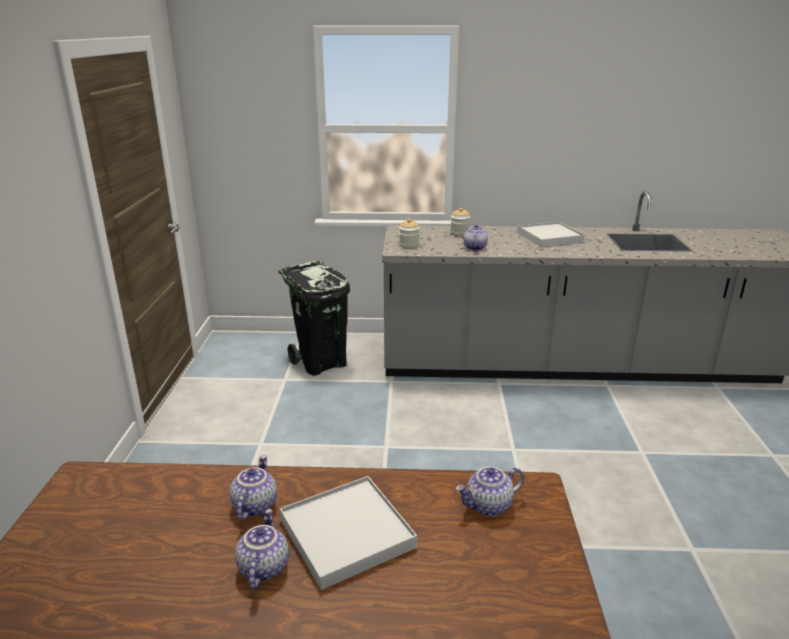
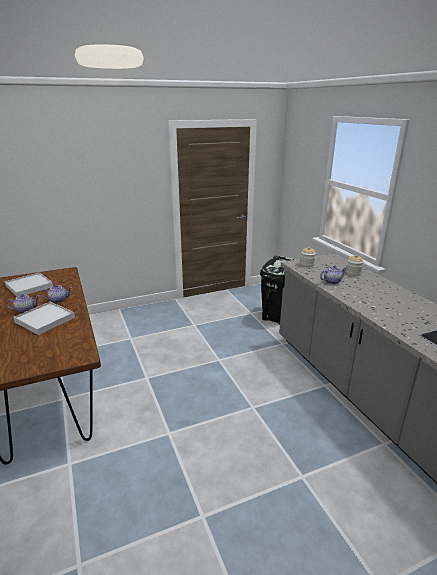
camera: 65 degrees right, 0 degrees up
teapot [456,467,524,516] -> none
white tray [517,221,586,247] -> white tray moved to [5,272,53,297]

